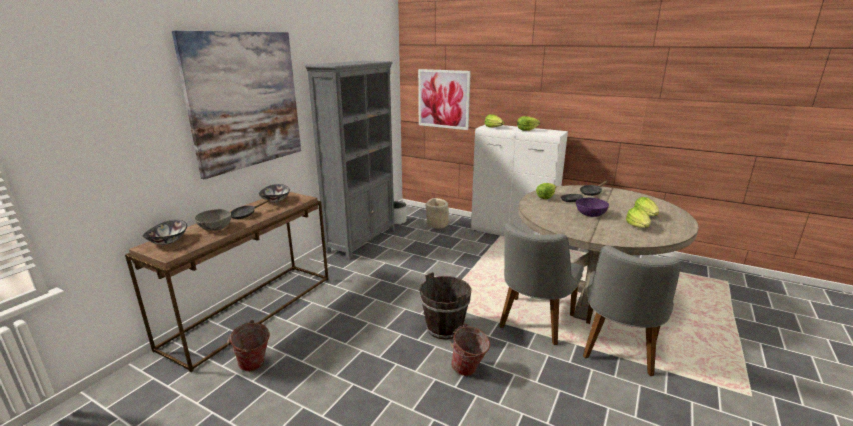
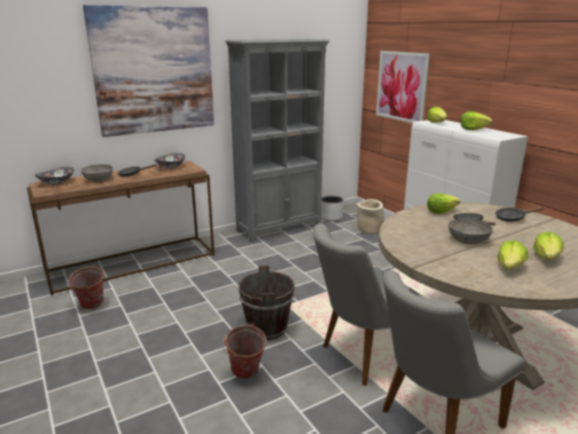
camera: 30 degrees right, 0 degrees up
purple bowl [576,198,609,217] -> grey bowl [448,218,493,244]

